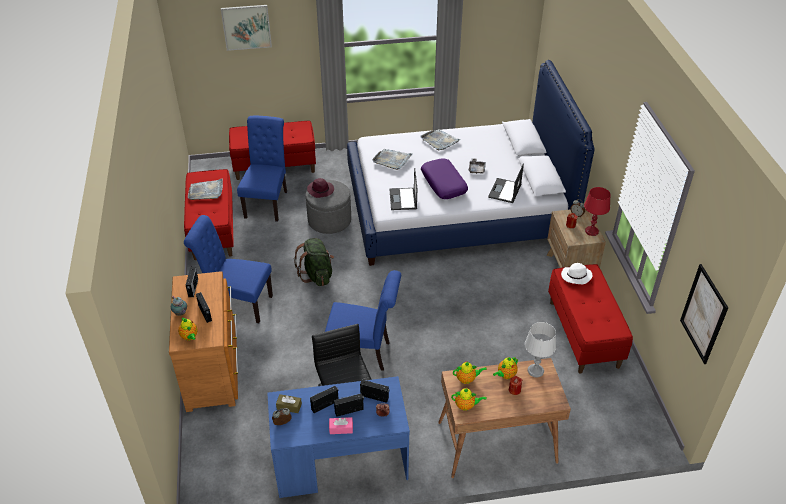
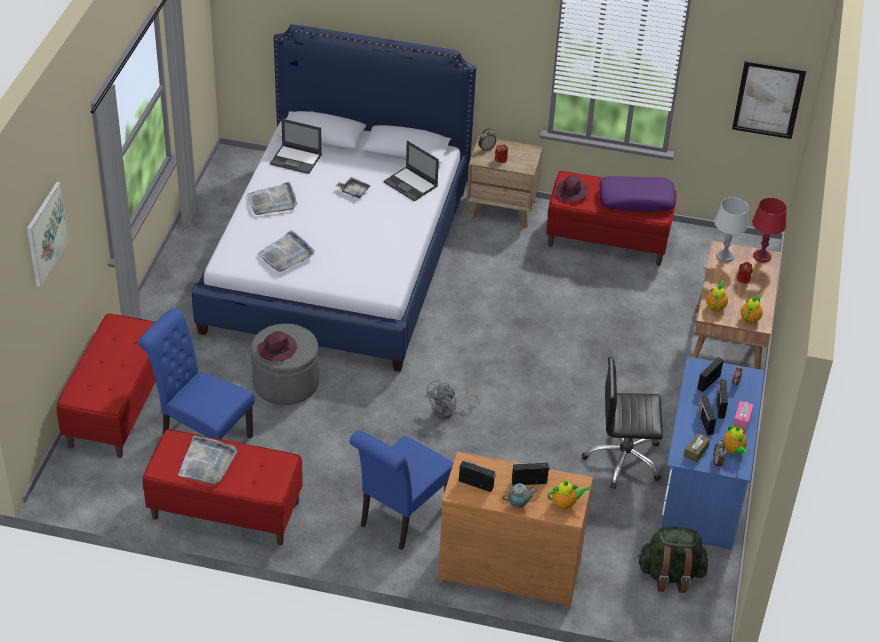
camera: 70 degrees left, 0 degrees up
green backpack [294,238,334,286] -> green backpack moved to [637,527,709,593]
blue chair [325,270,401,371] -> none
laptop [389,168,417,210] -> laptop moved to [270,119,322,174]
purple pillow [421,158,468,199] -> purple pillow moved to [599,176,676,212]
teapot [493,357,518,379] -> teapot moved to [723,424,748,455]
white hat [561,263,592,284] -> purple hat [555,175,588,202]
red table lamp [584,187,611,236] -> red table lamp moved to [752,198,787,263]
none -> grey fan [424,379,479,419]

